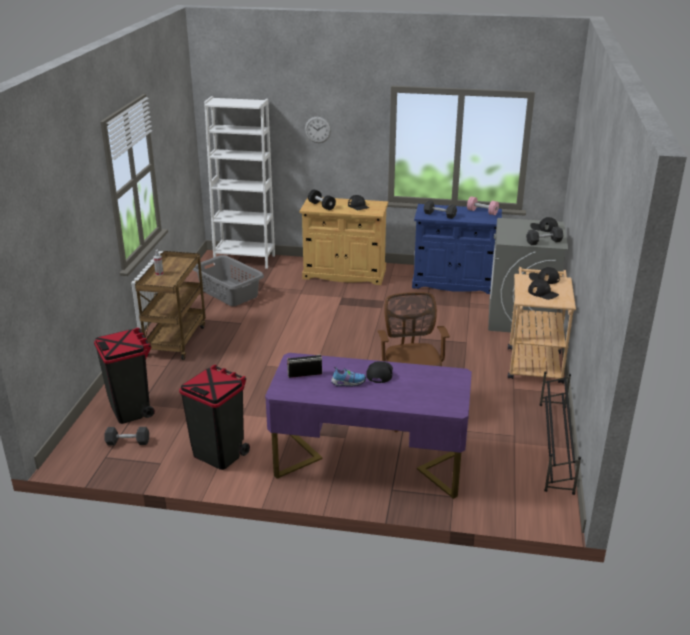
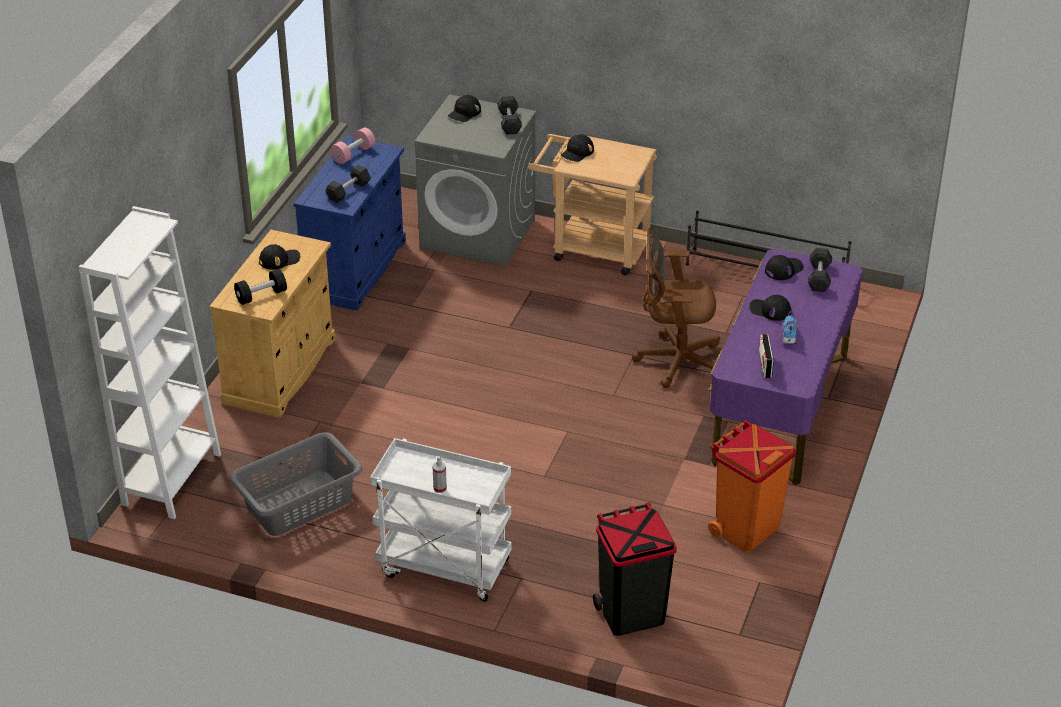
camera: 80 degrees left, 10 degrees up
grey dumbbell [104,427,149,445] -> grey dumbbell moved to [808,248,832,292]
brown cart [135,251,206,360] -> white cart [370,438,512,602]
black trash can [179,365,250,470] -> orange trash can [708,420,796,552]
wall clock [305,117,331,143] -> none
black cap [528,279,559,300] -> black cap moved to [765,255,804,280]

